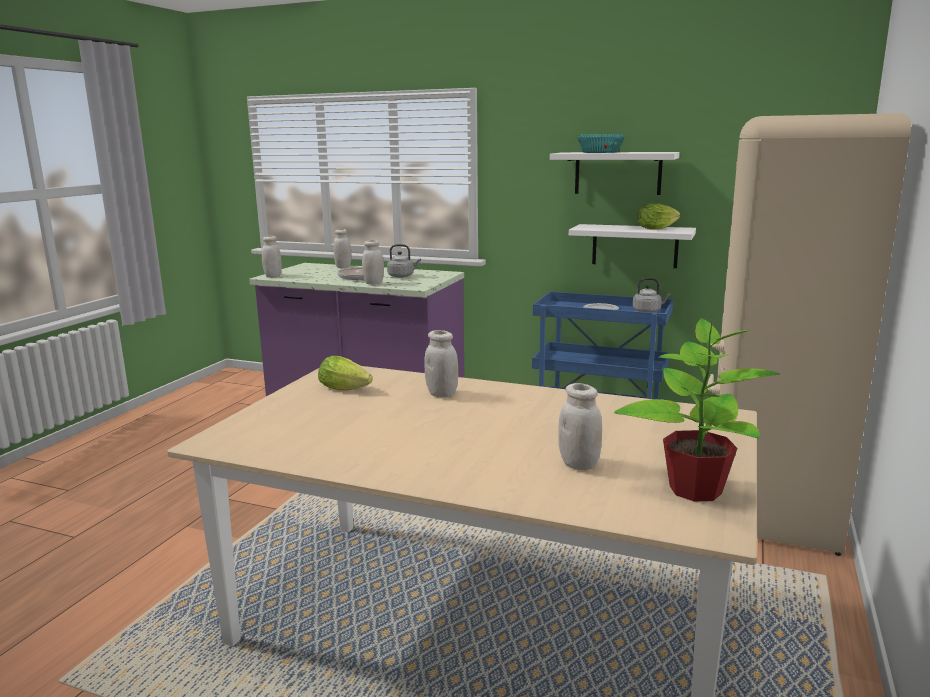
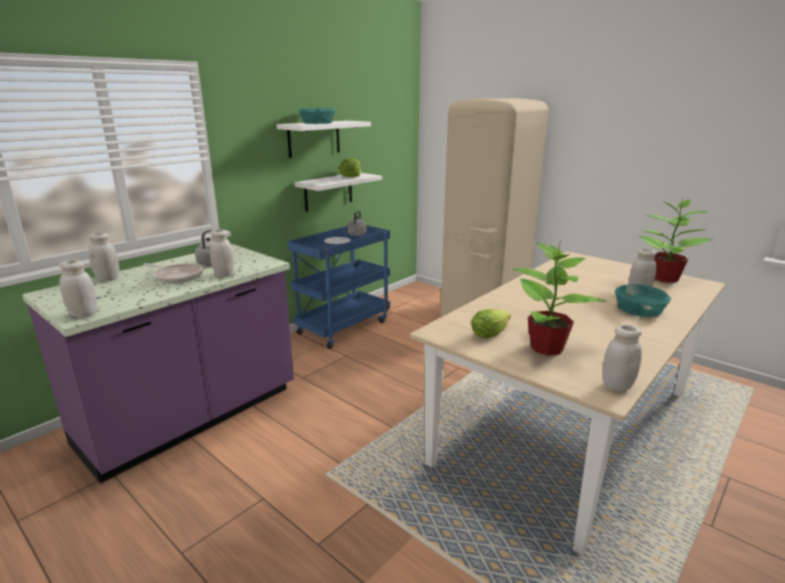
camera: 70 degrees left, 5 degrees up
white jar [424,330,458,398] -> white jar moved to [603,325,642,391]
none -> potted plant [512,243,607,356]
none -> turquoise bowl [615,284,671,317]

